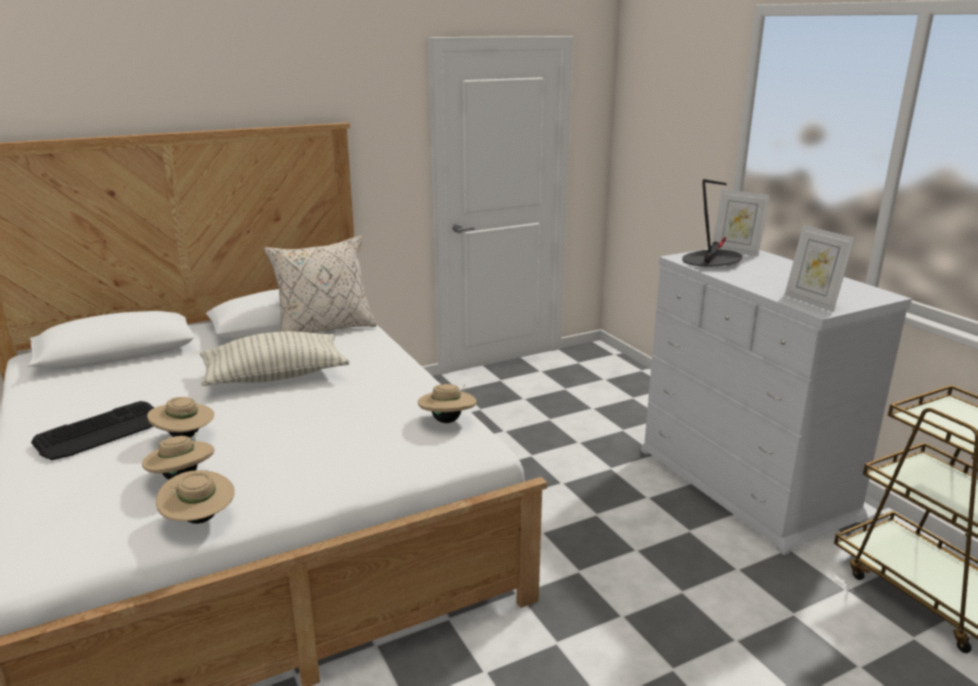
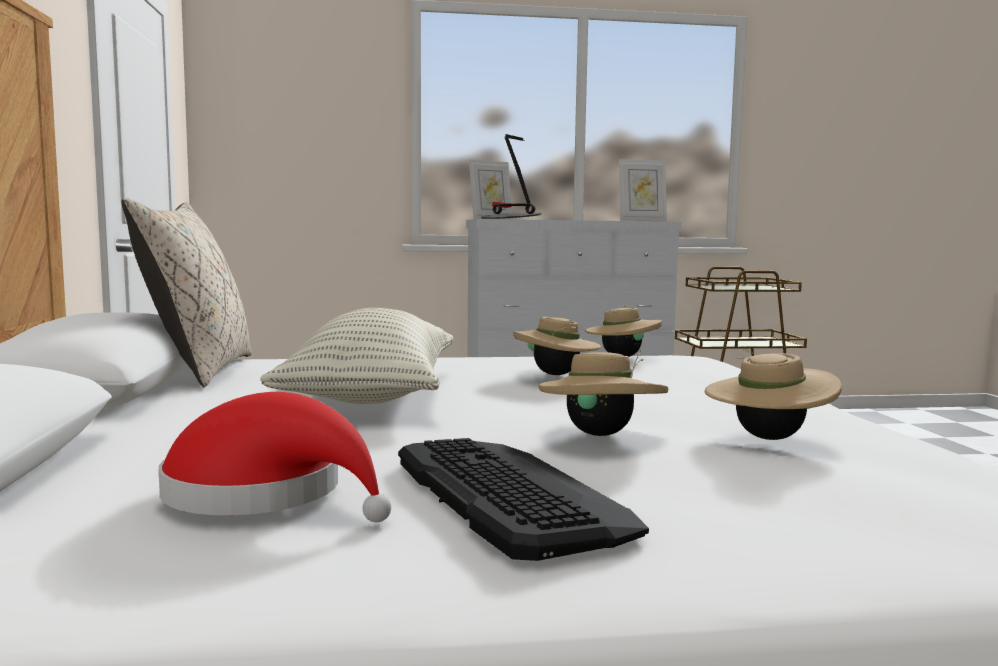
camera: 70 degrees left, 15 degrees down
beige hat [156,470,235,524] -> beige hat moved to [513,317,601,375]
none -> red hat [159,392,391,522]

